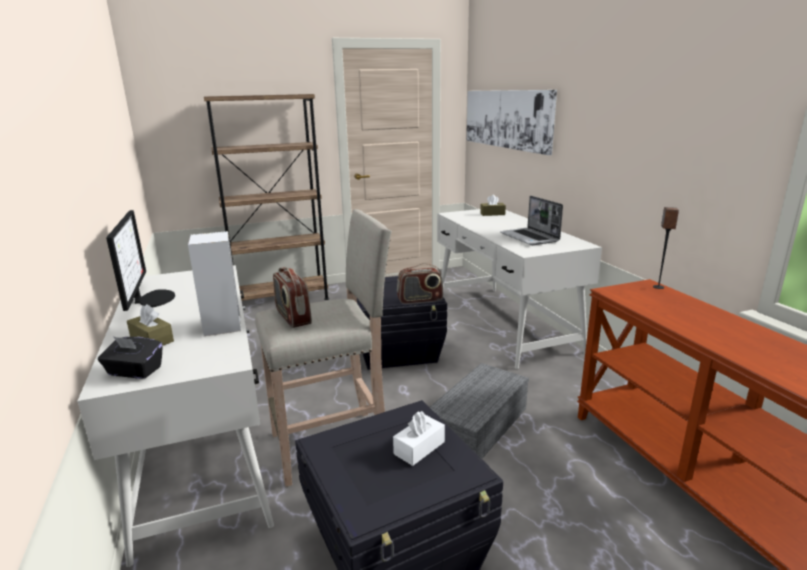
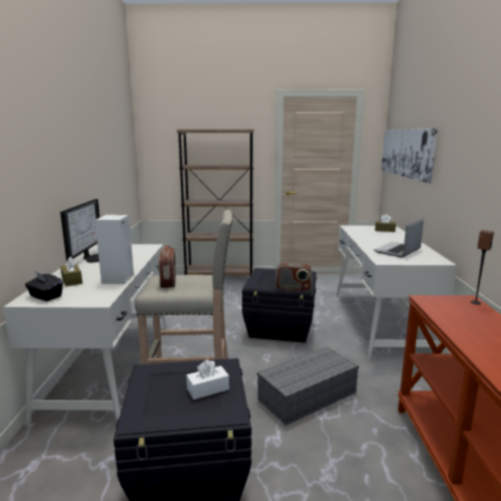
camera: 20 degrees right, 5 degrees down
laptop [500,196,563,245] -> laptop turned 45 degrees clockwise [374,219,424,258]

